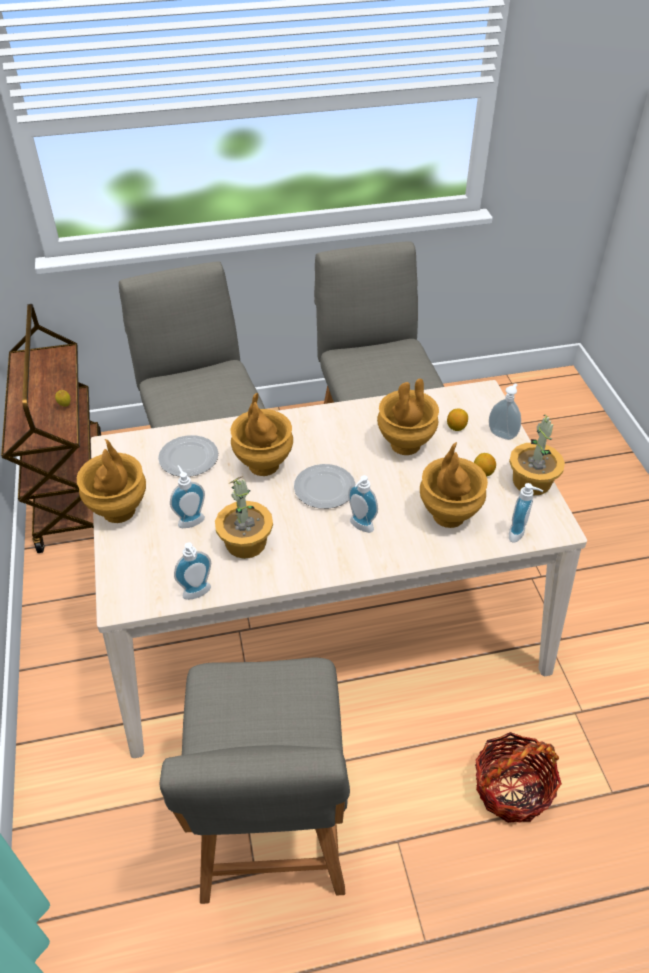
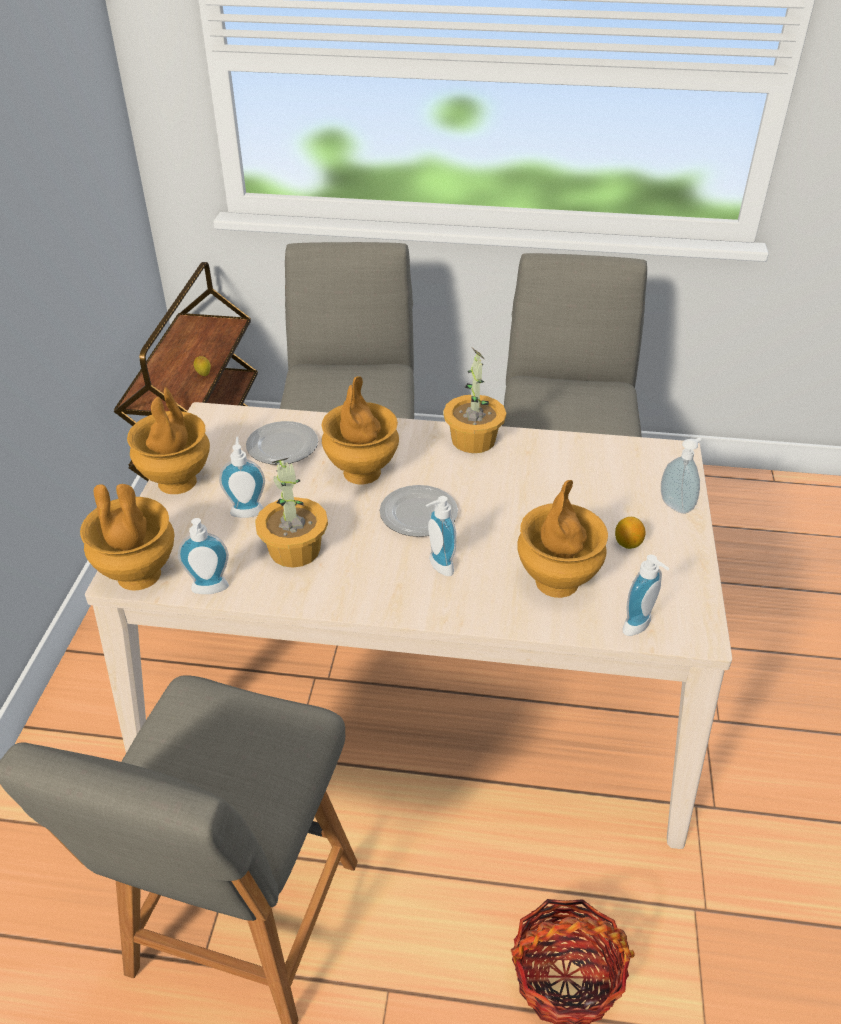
camera: 20 degrees right, 5 degrees down
brown vase [377,379,439,455] -> brown vase moved to [80,484,175,591]
lemon [447,409,468,431] -> none
potted plant [509,415,565,495] -> potted plant moved to [443,348,506,453]

